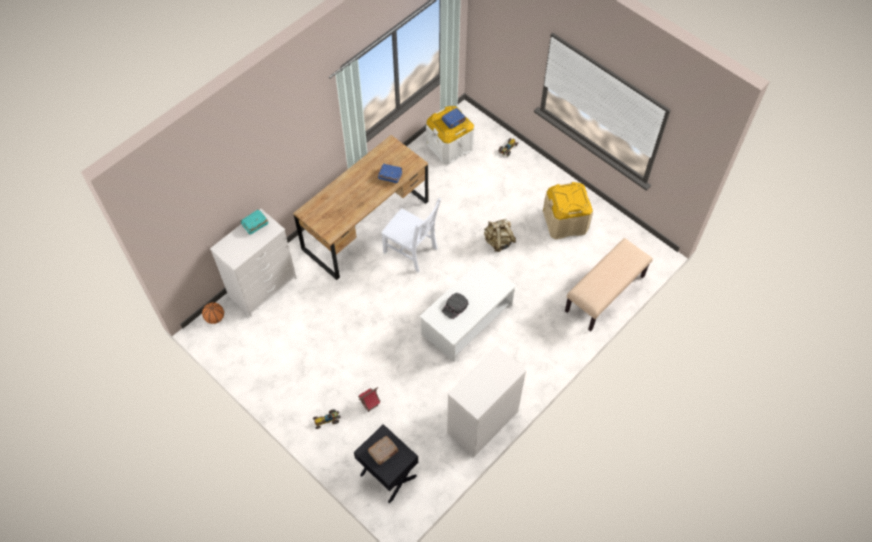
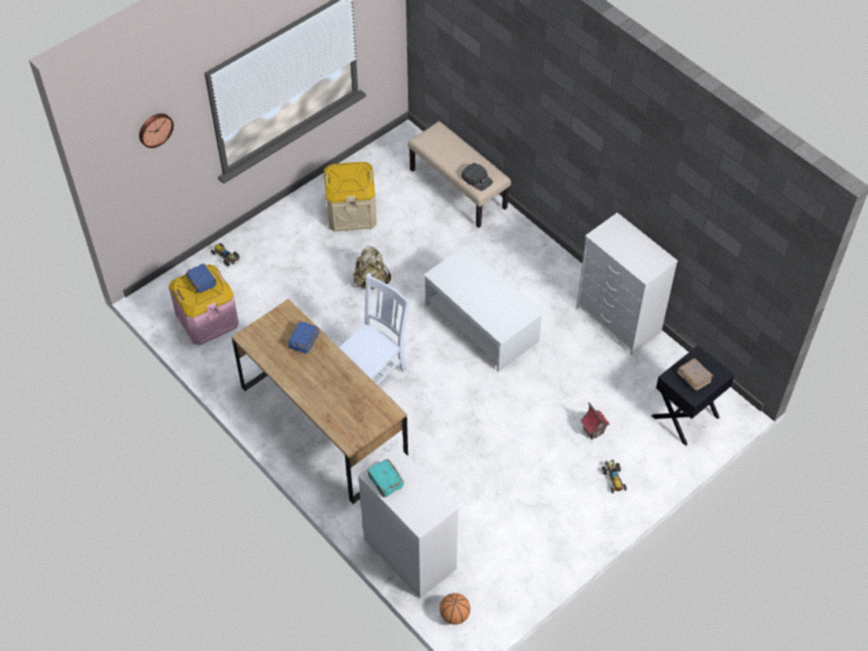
camera: 85 degrees left, 5 degrees down
white storage box [426,106,474,164] -> pink storage box [169,265,239,345]
black cap [442,293,468,319] -> black cap moved to [461,163,493,191]
none -> wall clock [139,113,174,148]

